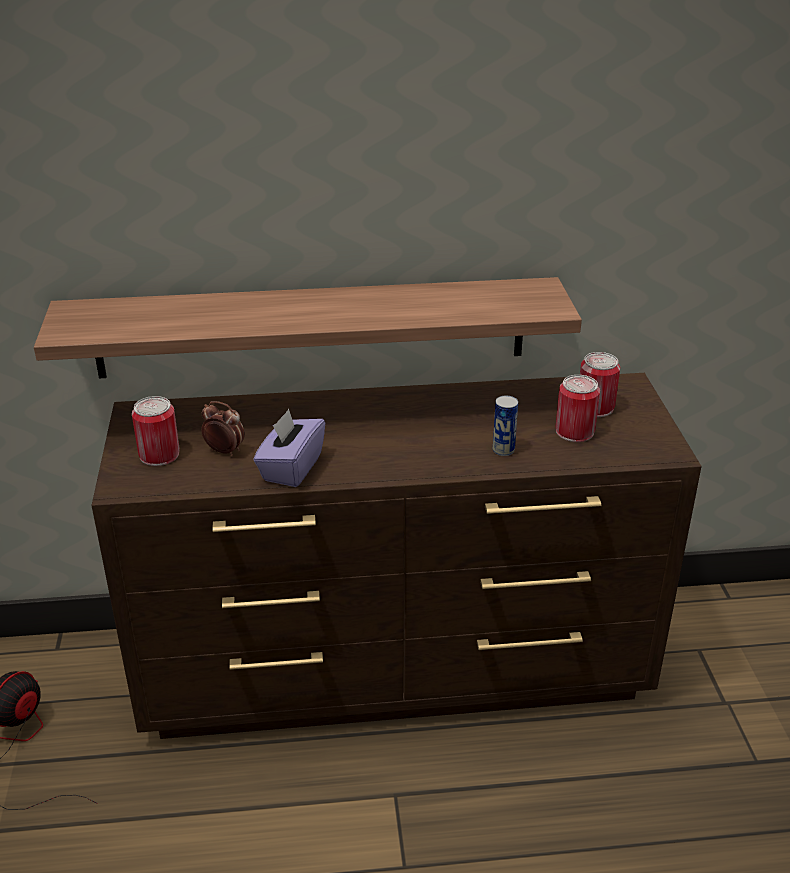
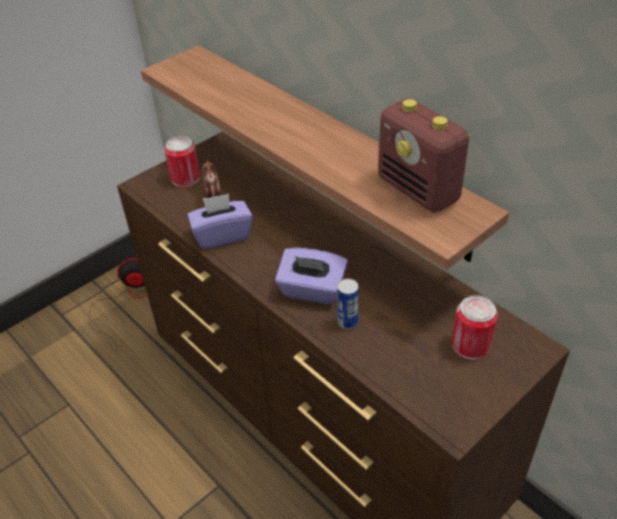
camera: 55 degrees right, 10 degrees up
can [555,375,600,442] -> none
none -> purple tissue box [275,248,348,305]
none -> radio [378,98,471,213]

